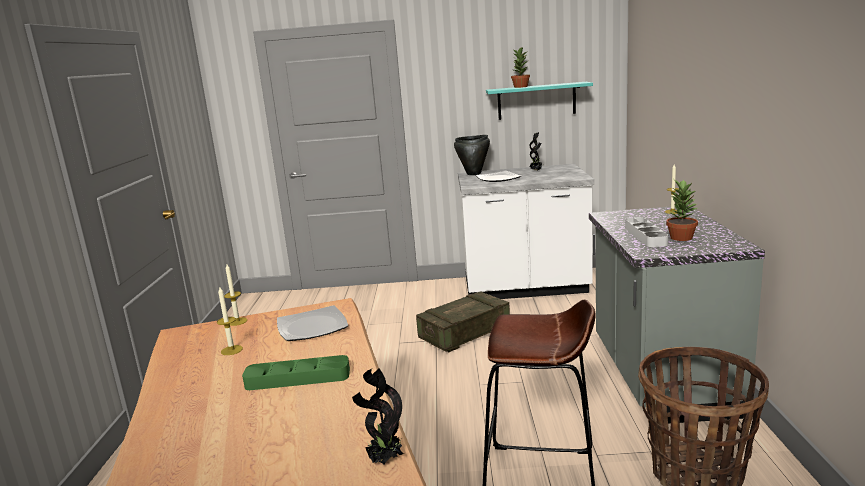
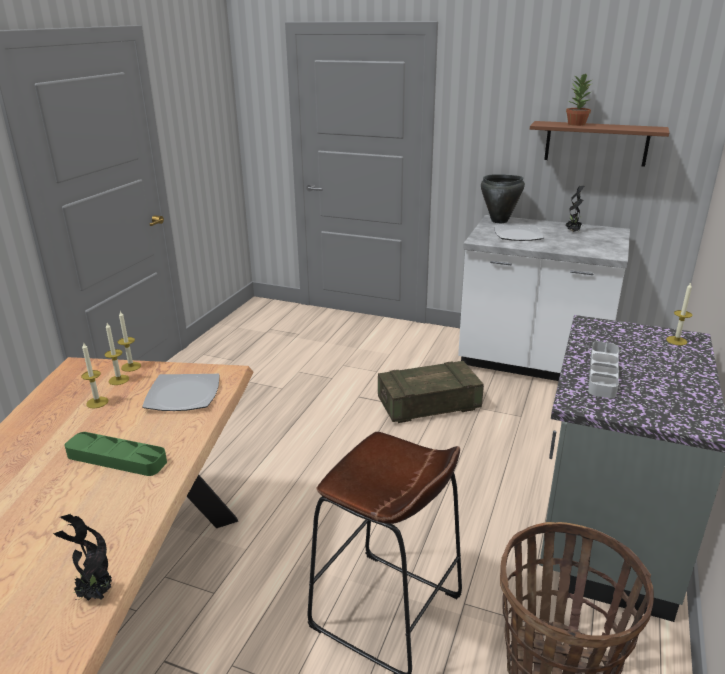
camera: 20 degrees right, 10 degrees up
turquoise shelf [486,82,593,120] -> brown shelf [530,121,669,167]
potted plant [666,179,698,241] -> none
none -> candle [104,323,129,385]

